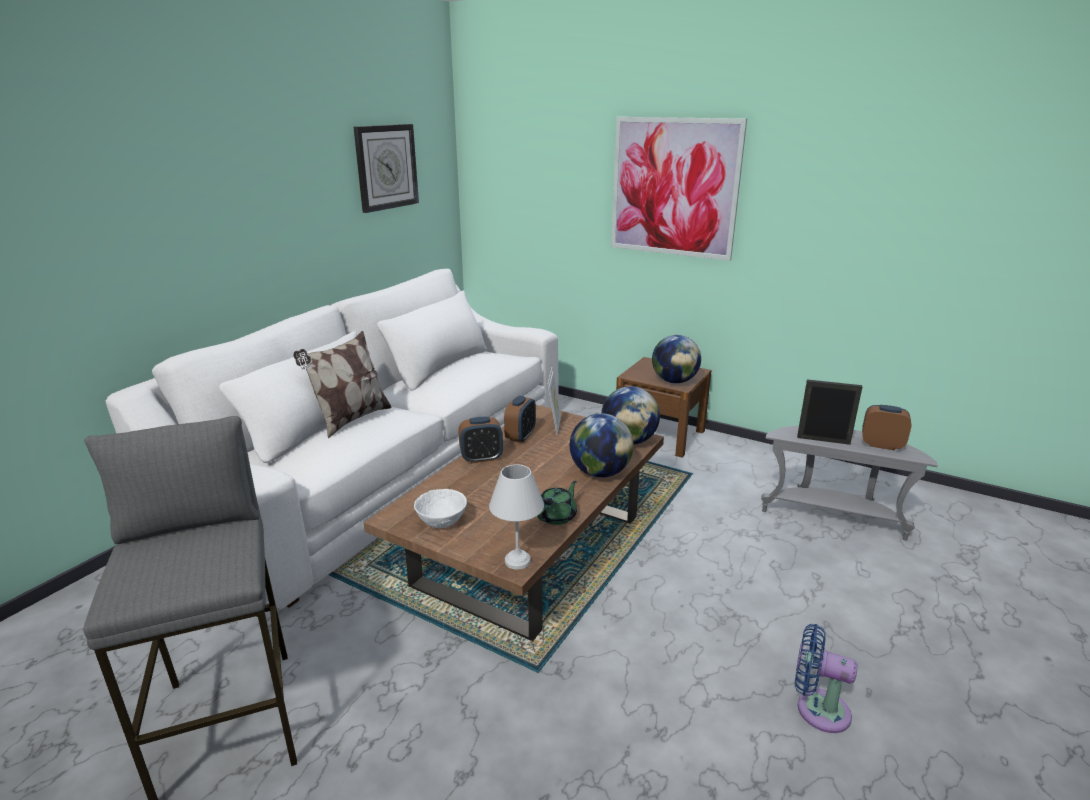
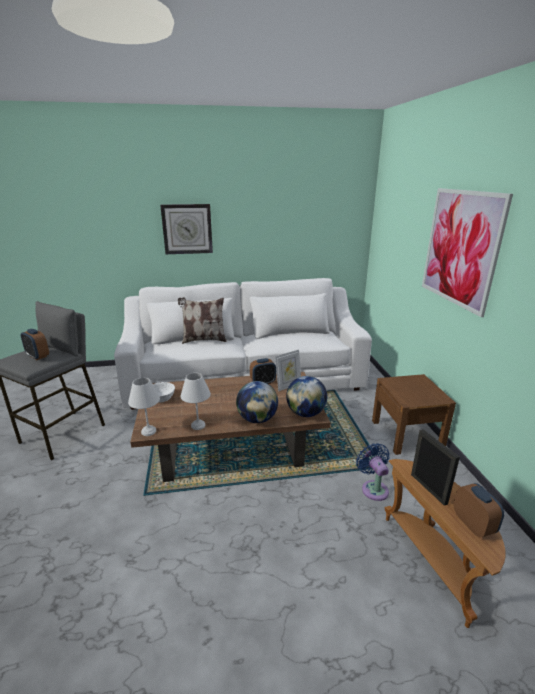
camera: 50 degrees right, 0 degrees up
wall clock [354,124,419,213] -> wall clock moved to [160,204,213,254]
alarm clock [458,417,503,463] -> alarm clock moved to [21,329,49,360]
green teapot [537,481,577,525] -> white table lamp [180,373,211,430]
globe [652,335,701,383] -> none
grey side table [761,426,938,541] -> brown side table [385,459,506,628]
blue fan [795,624,857,733] -> blue fan moved to [356,443,390,501]

